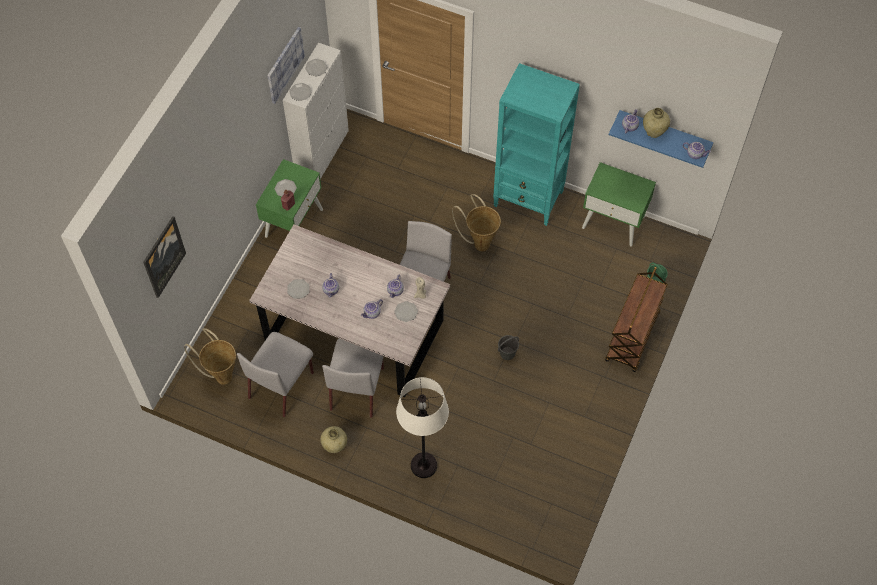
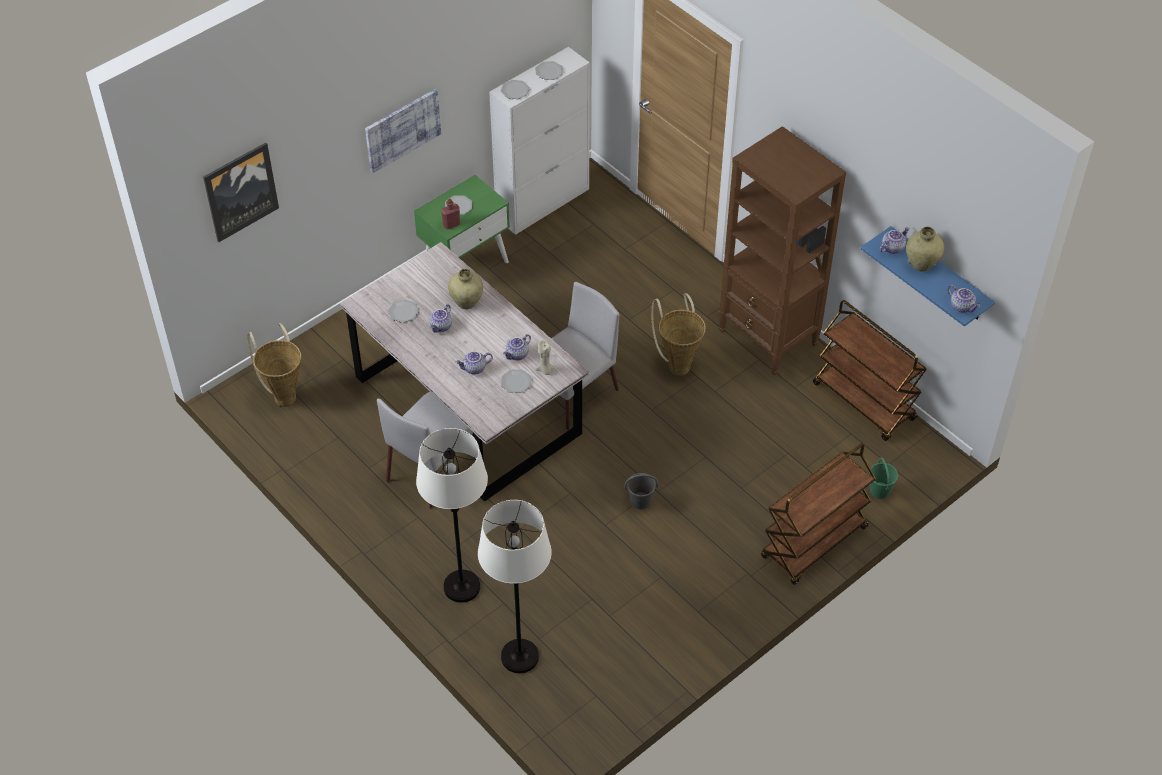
camera: 25 degrees right, 10 degrees down
grey chair [237,332,314,417] -> none
picture [268,27,305,104] -> picture moved to [365,89,441,173]
beige vase [321,426,347,453] -> beige vase moved to [448,269,483,309]
turquoise bookcase [493,63,580,226] -> brown bookcase [719,126,846,376]
green nightstand [582,162,656,247] -> brown cart [813,300,927,441]
none -> white floor lamp [478,500,552,673]

